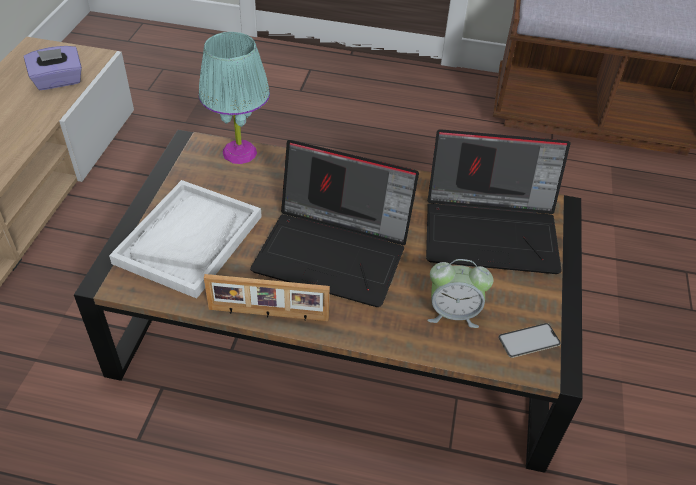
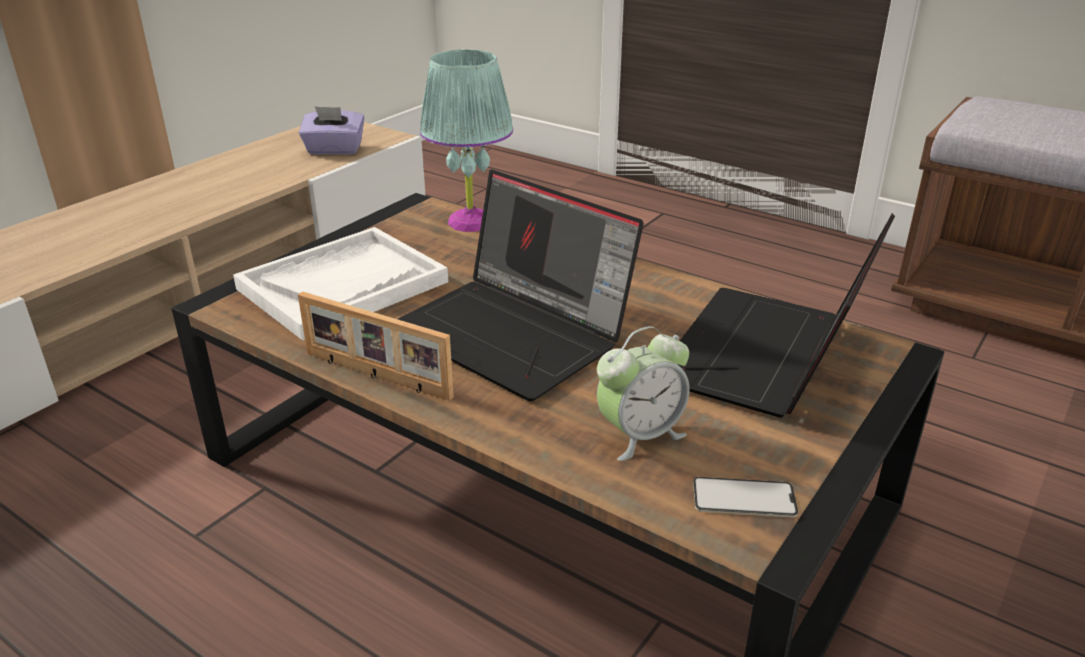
camera: 25 degrees right, 15 degrees down
laptop [426,129,571,274] -> laptop turned 90 degrees clockwise [678,213,895,418]
alarm clock [427,259,493,328] -> alarm clock turned 60 degrees counterclockwise [597,326,690,461]

